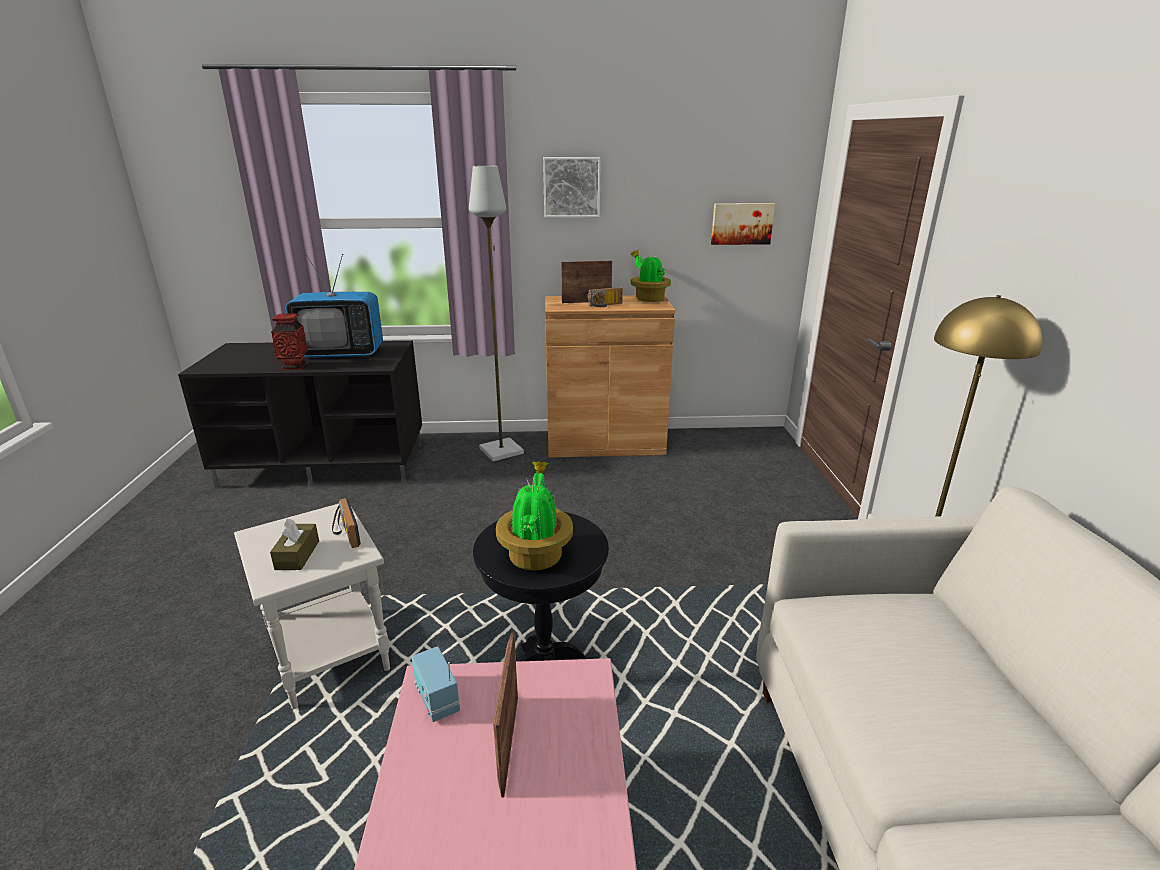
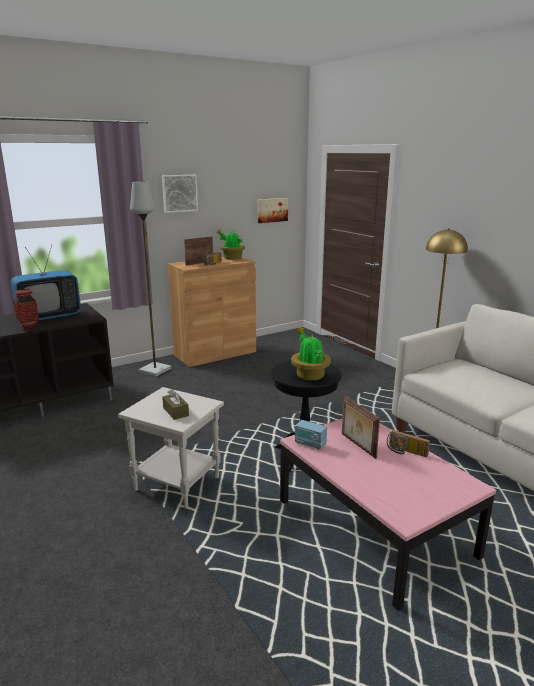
camera: 30 degrees left, 5 degrees down
radio [332,498,361,548] -> radio moved to [387,430,430,457]

